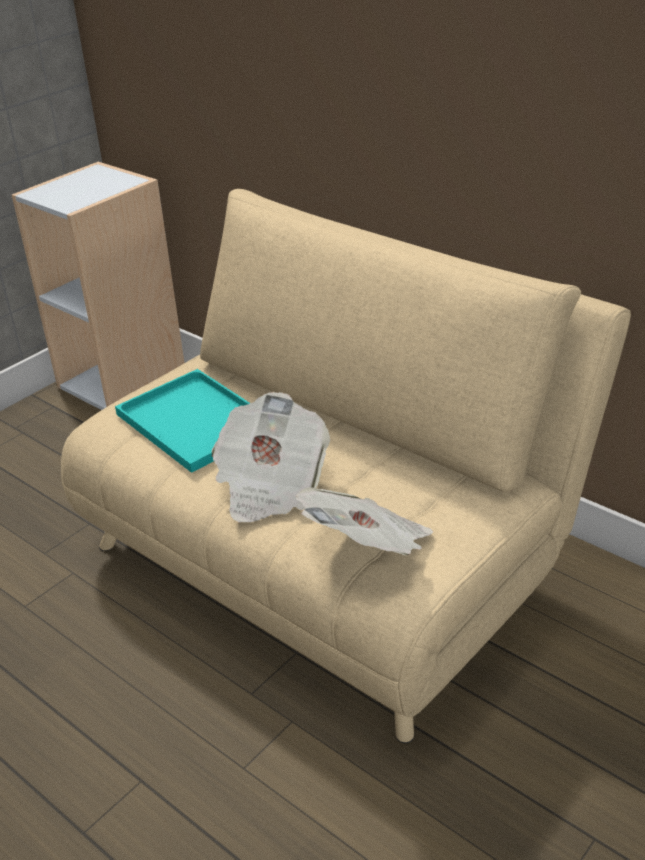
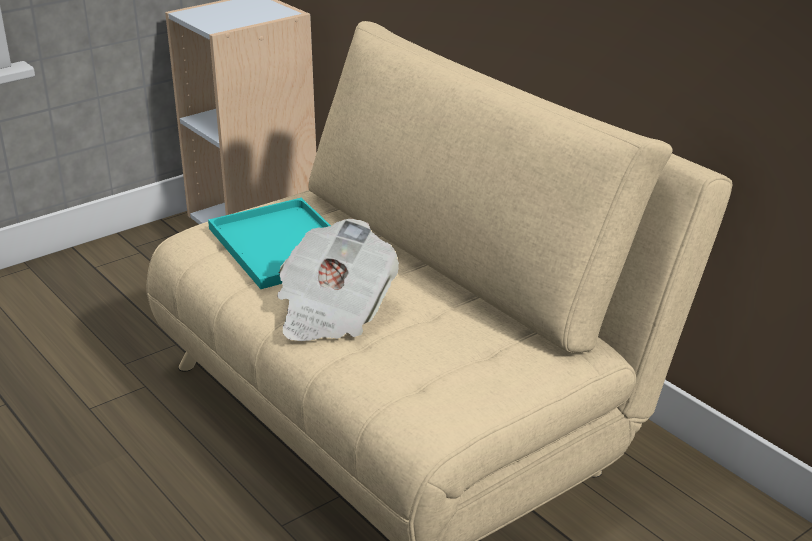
camera: 10 degrees right, 5 degrees down
newspaper [296,487,433,555] -> none

